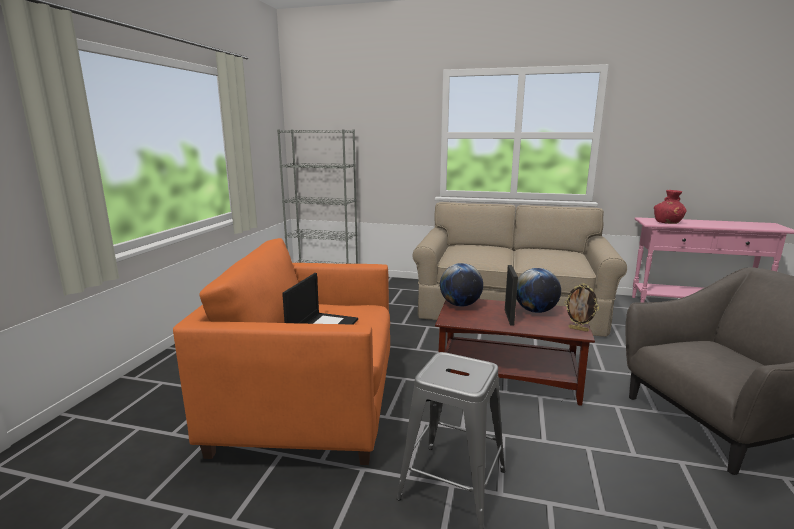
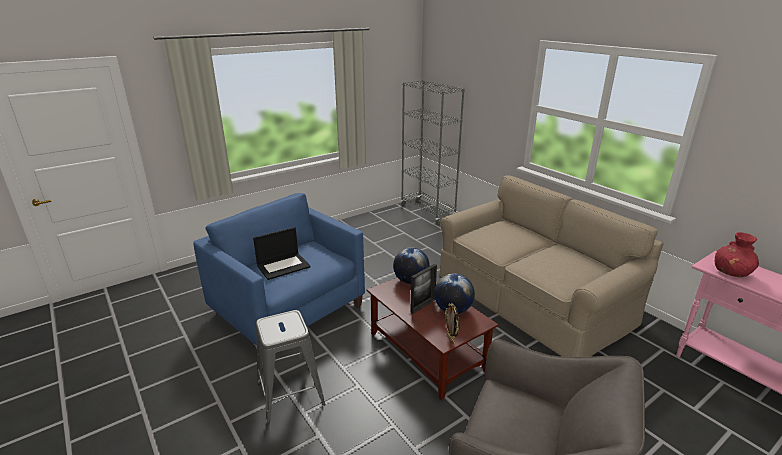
camera: 40 degrees right, 10 degrees up
orange armchair [173,238,390,465] -> blue armchair [193,193,365,346]

